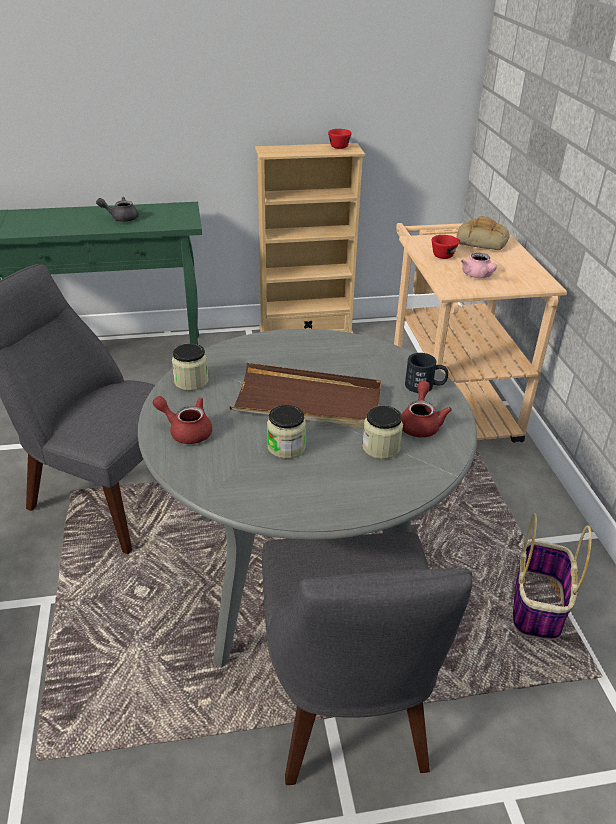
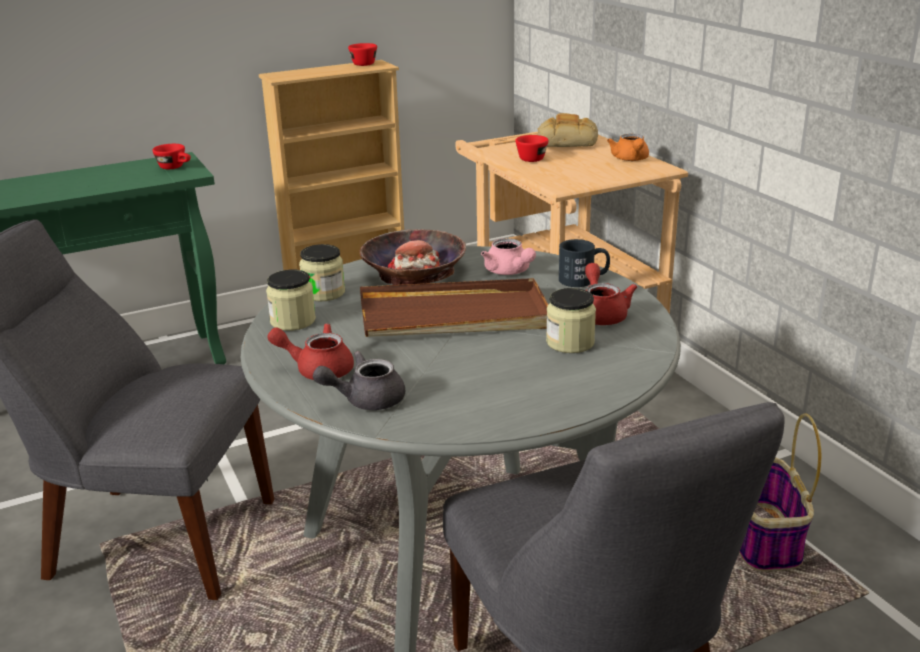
camera: 15 degrees left, 10 degrees down
grey teapot [96,197,139,222] -> grey teapot moved to [313,351,405,410]
jar [267,405,306,459] -> jar moved to [299,244,345,302]
pink teapot [461,253,497,278] -> pink teapot moved to [481,238,536,275]
none -> red cup [152,144,191,169]
none -> bowl [360,229,466,285]
none -> orange teapot [607,134,649,161]

